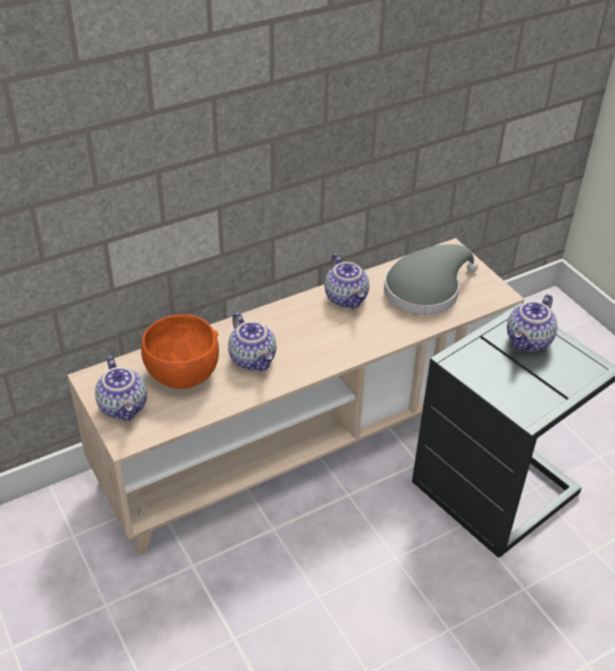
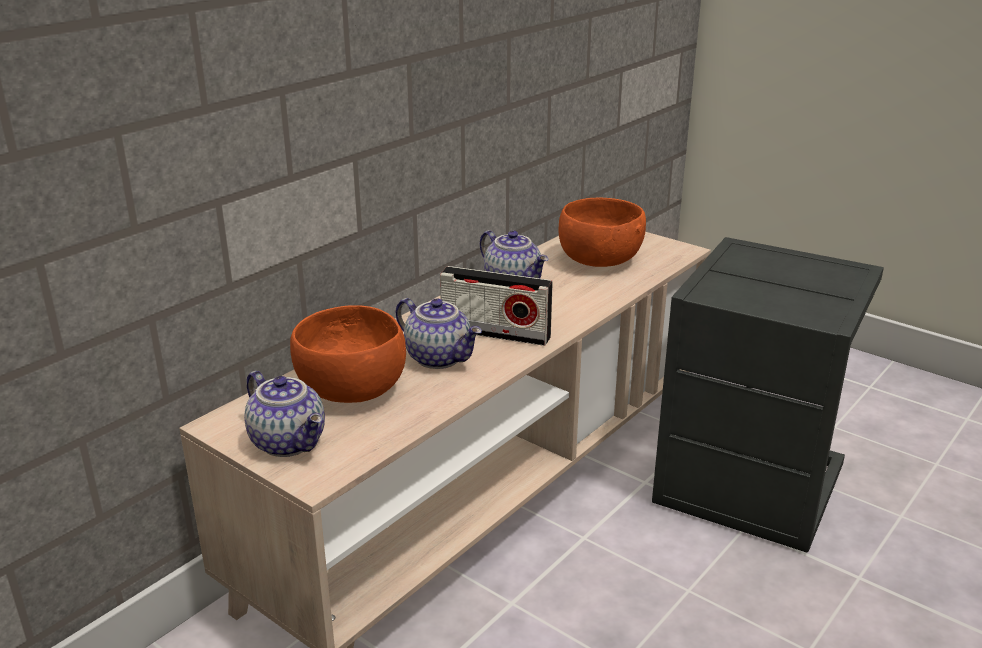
camera: 20 degrees left, 15 degrees down
grey hat [384,244,478,315] -> orange bowl [559,198,646,267]
teapot [507,294,557,351] -> none
none -> radio [440,266,553,346]

